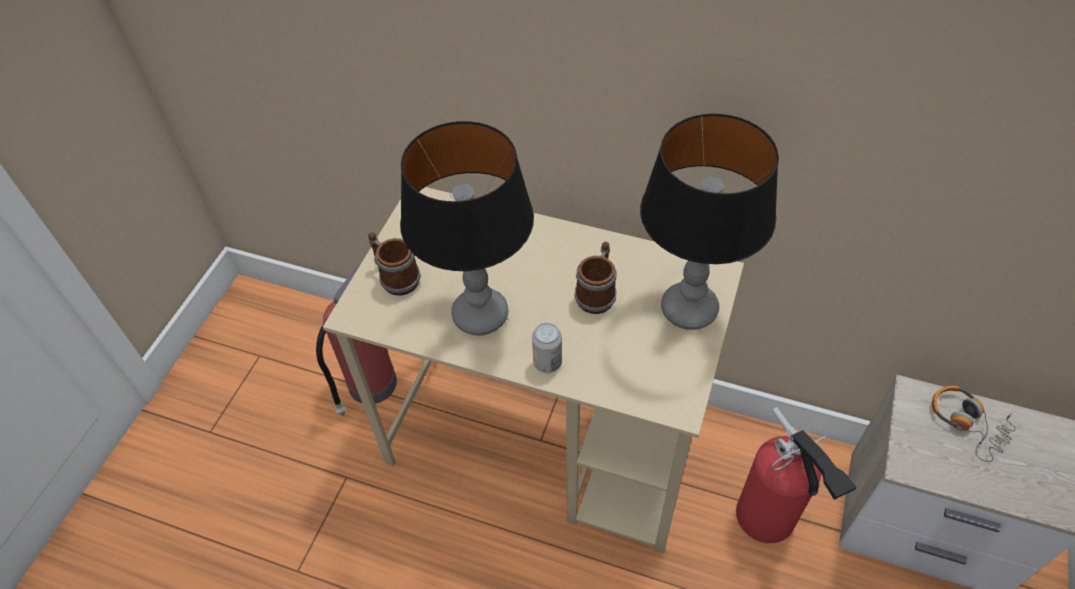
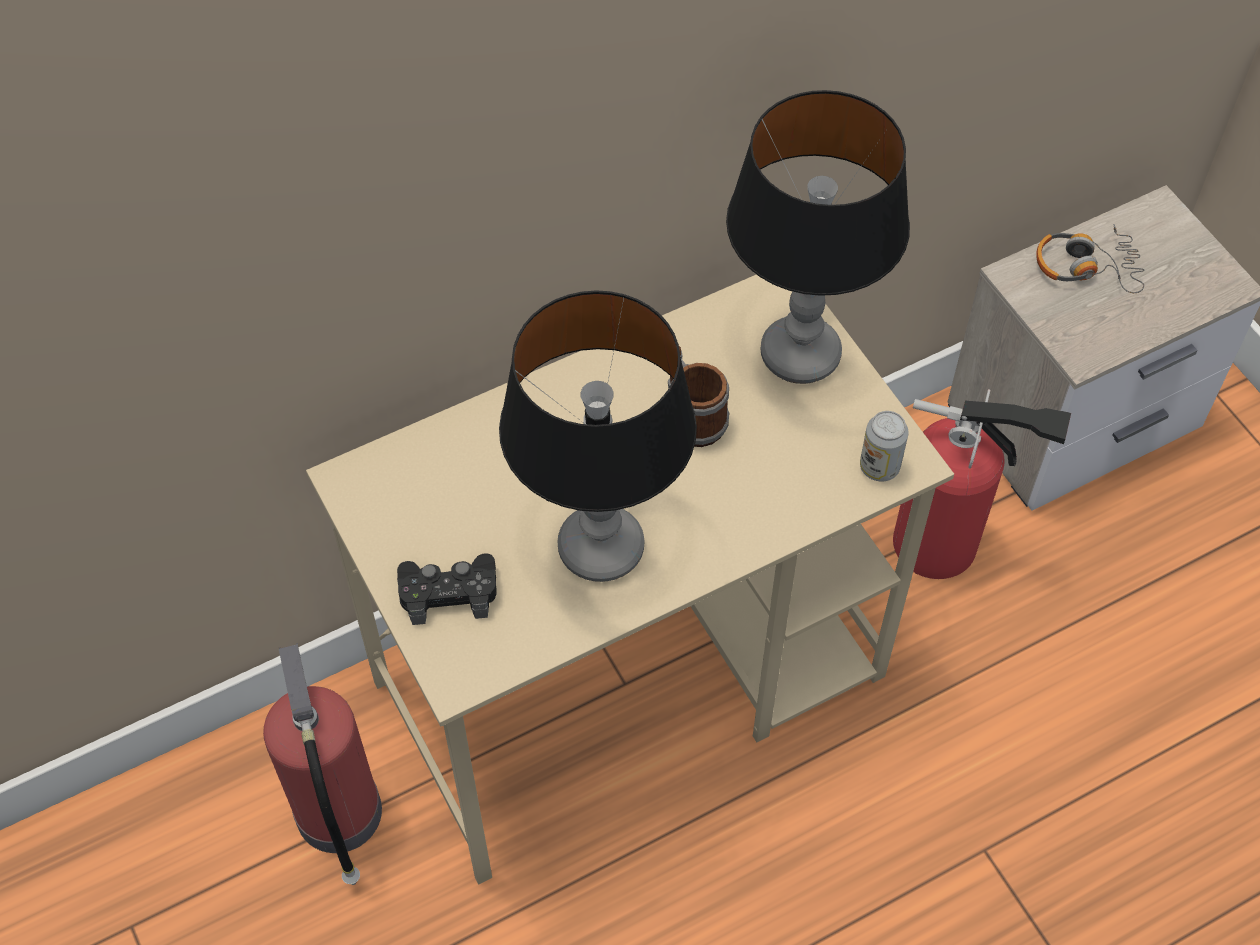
camera: 50 degrees left, 5 degrees up
mug [368,232,421,296] -> black game controller [397,553,497,625]
can [532,323,562,373] -> can moved to [860,411,908,482]

